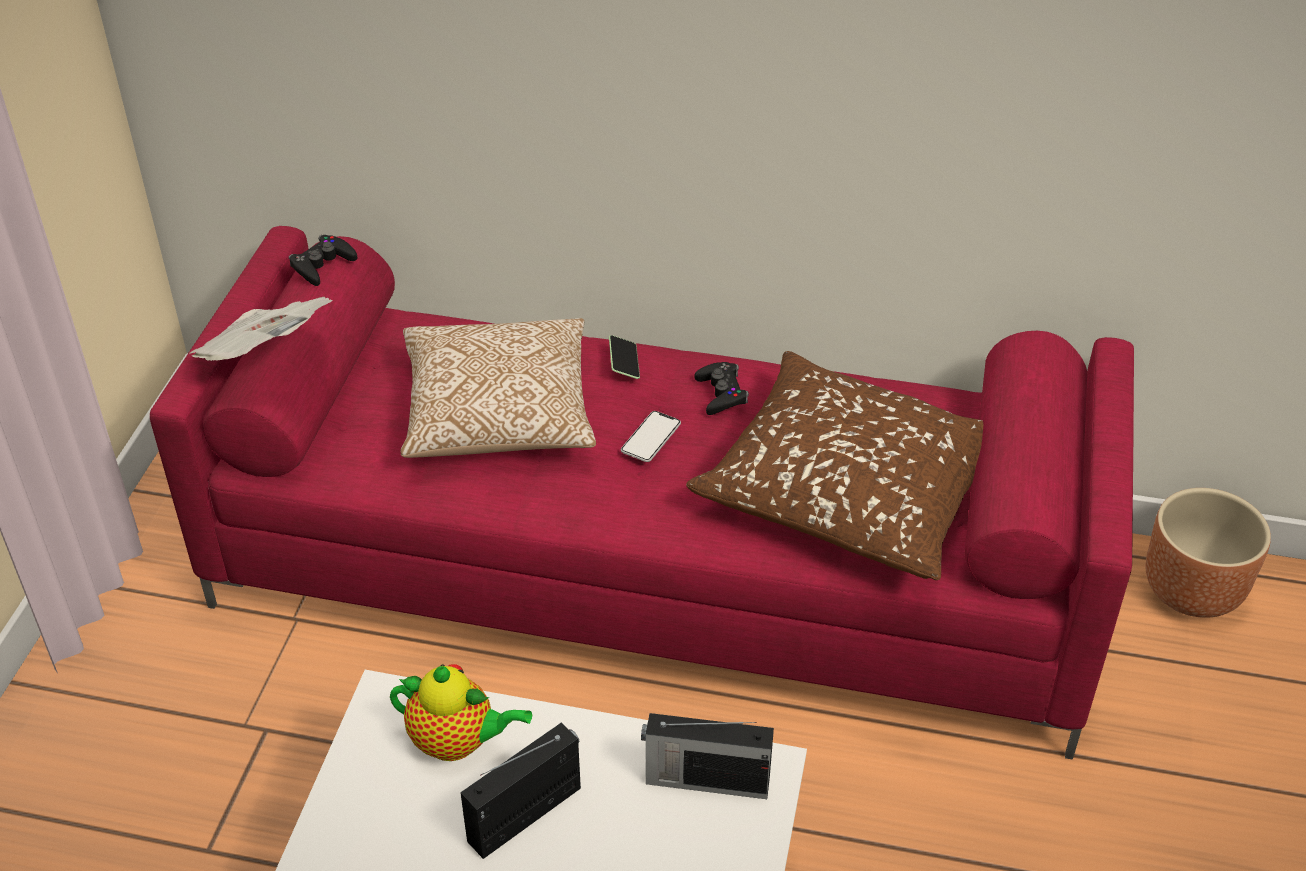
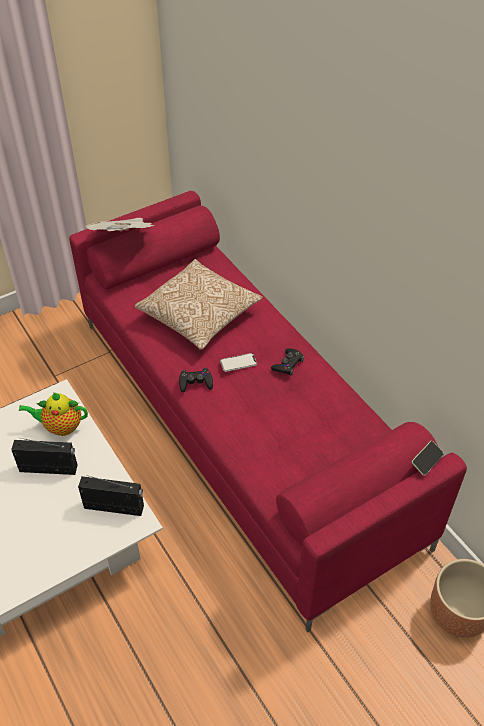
camera: 45 degrees right, 5 degrees up
black game controller [289,235,357,286] -> black game controller moved to [179,368,213,392]
teapot [390,664,532,761] -> teapot turned 120 degrees clockwise [19,392,88,436]
phone [609,335,640,379] -> phone moved to [412,441,444,476]
radio [641,713,774,799] -> radio turned 135 degrees clockwise [78,475,144,516]
brown pillow [686,351,983,580] -> none

